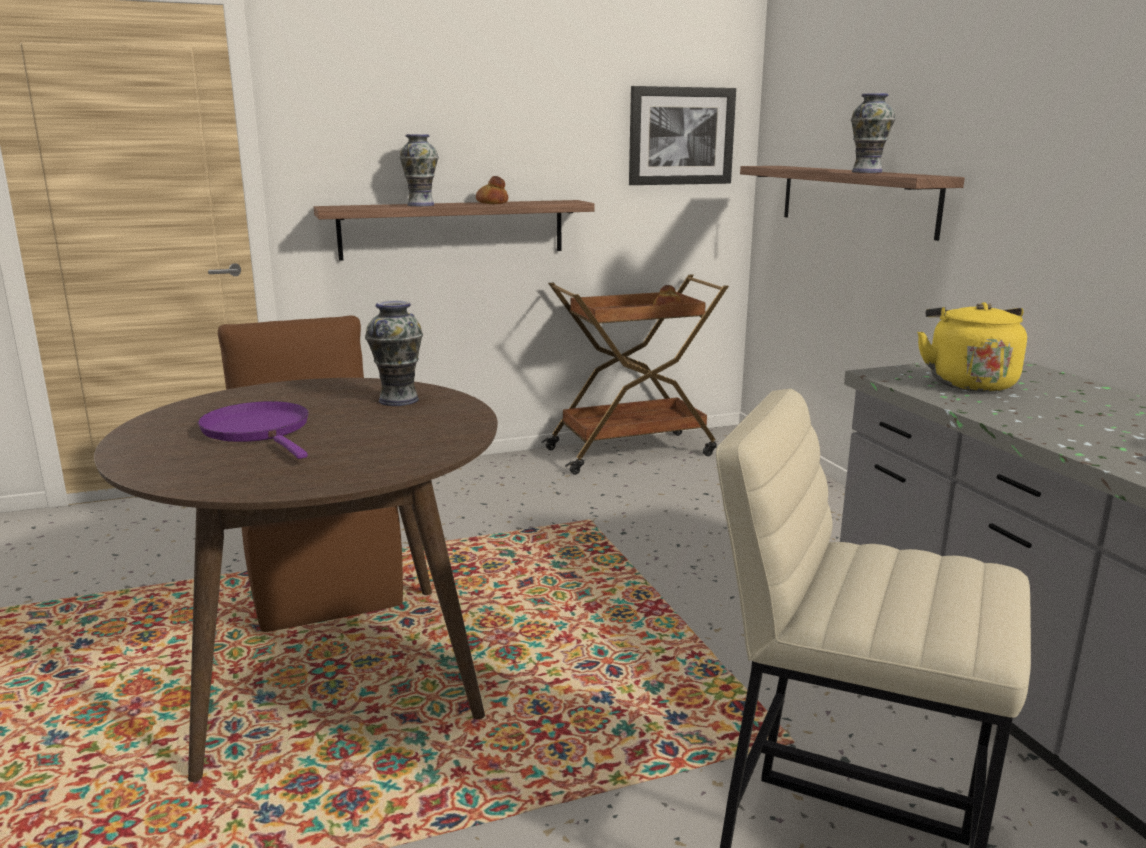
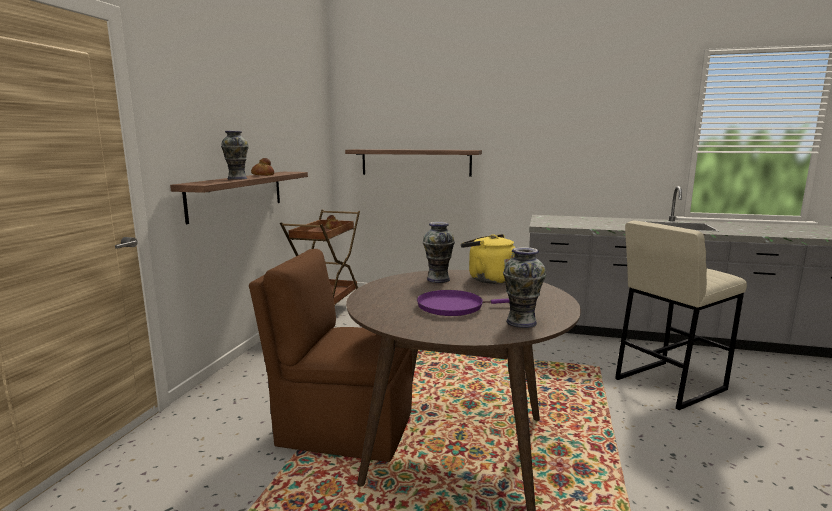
camera: 55 degrees left, 5 degrees down
picture [629,86,736,185] -> none
vase [851,93,895,173] -> vase moved to [503,247,546,328]
yellow kettle [917,302,1027,392] -> yellow kettle moved to [461,234,516,284]

